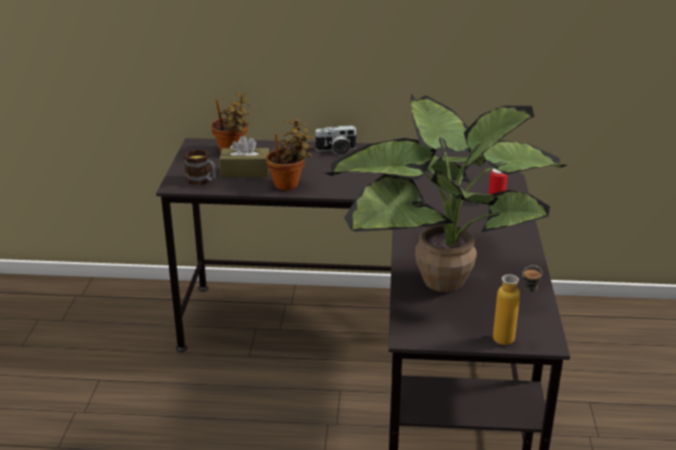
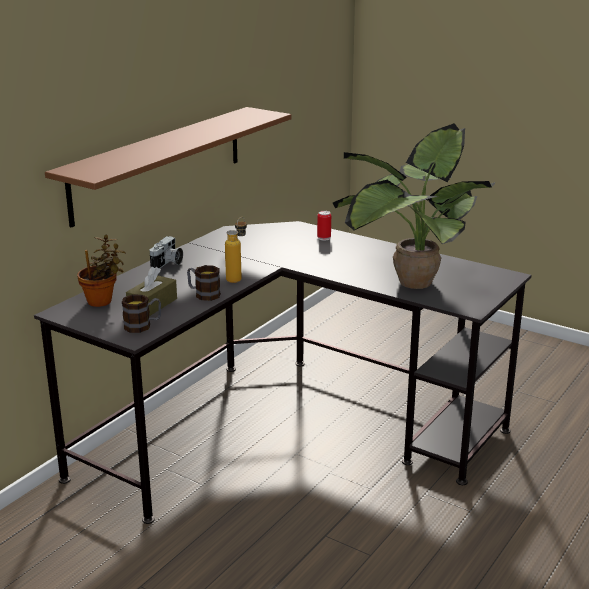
camera: 60 degrees left, 5 degrees down
potted plant [266,118,316,190] -> mug [187,265,221,301]
bottle [493,265,542,345] -> bottle moved to [225,217,247,283]
none -> brown shelf [45,107,292,227]

